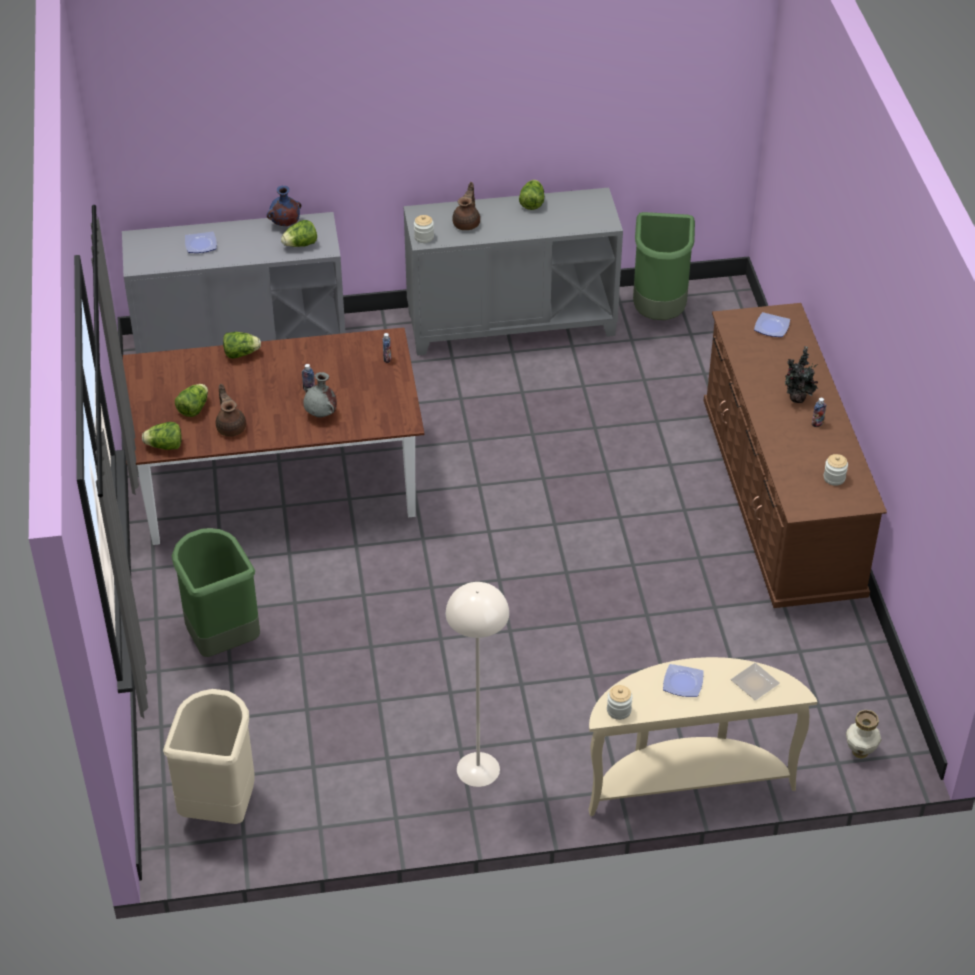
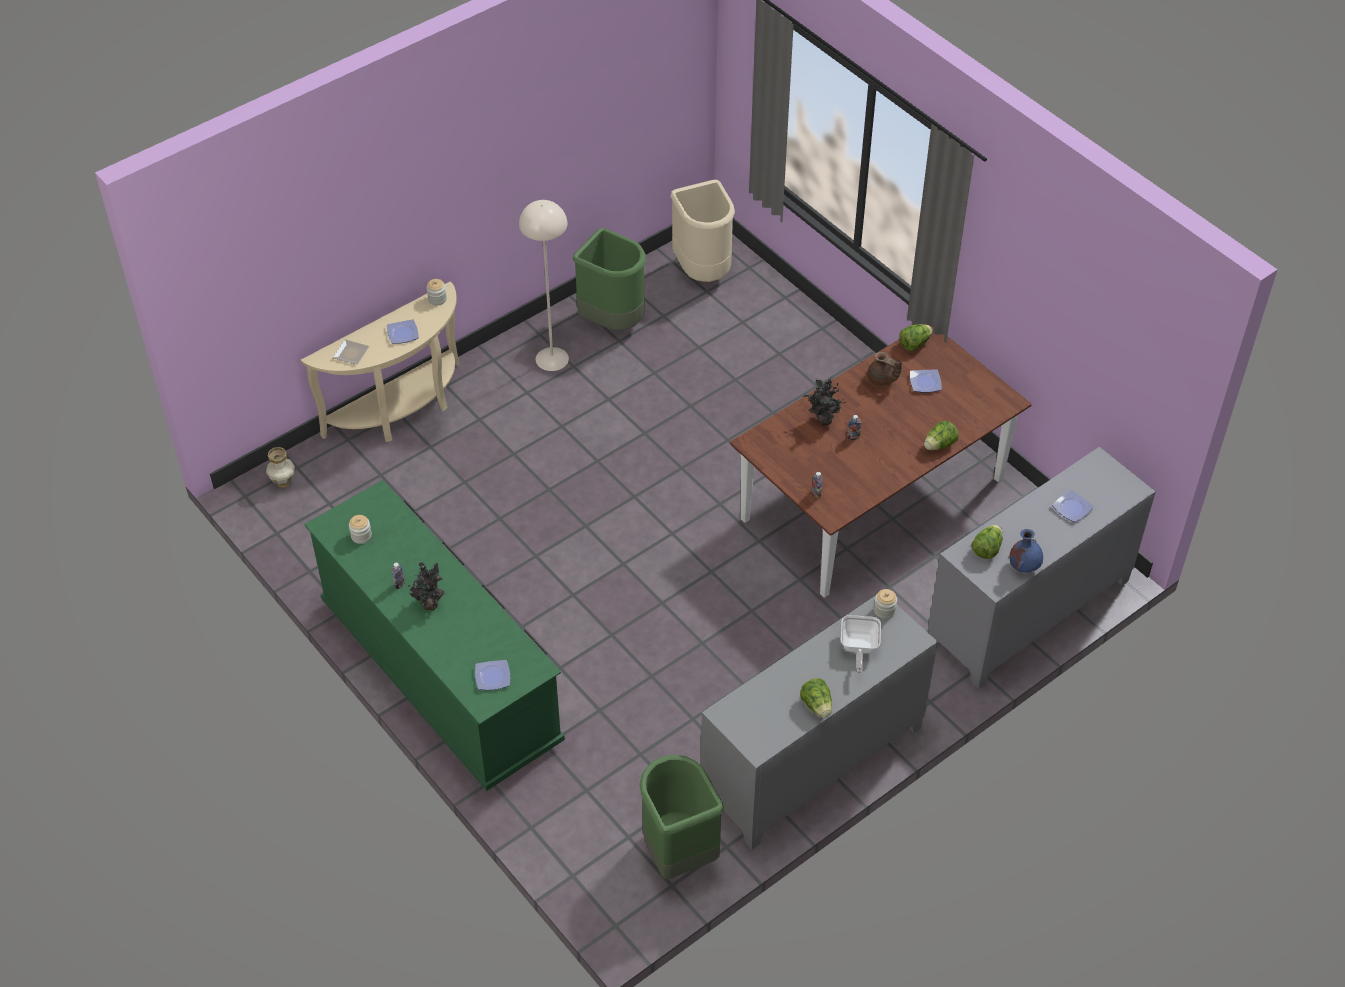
camera: 150 degrees right, 5 degrees up
green trash can [172,528,260,657] -> green trash can moved to [573,228,646,330]
lettuce [175,384,208,417] -> plate [910,369,942,393]
grey vase [303,372,337,418] -> potted plant [803,377,849,425]
brown teapot [452,182,480,230] -> frying pan [841,615,881,673]
brown dresser [704,303,887,608] -> green dresser [304,480,565,791]

